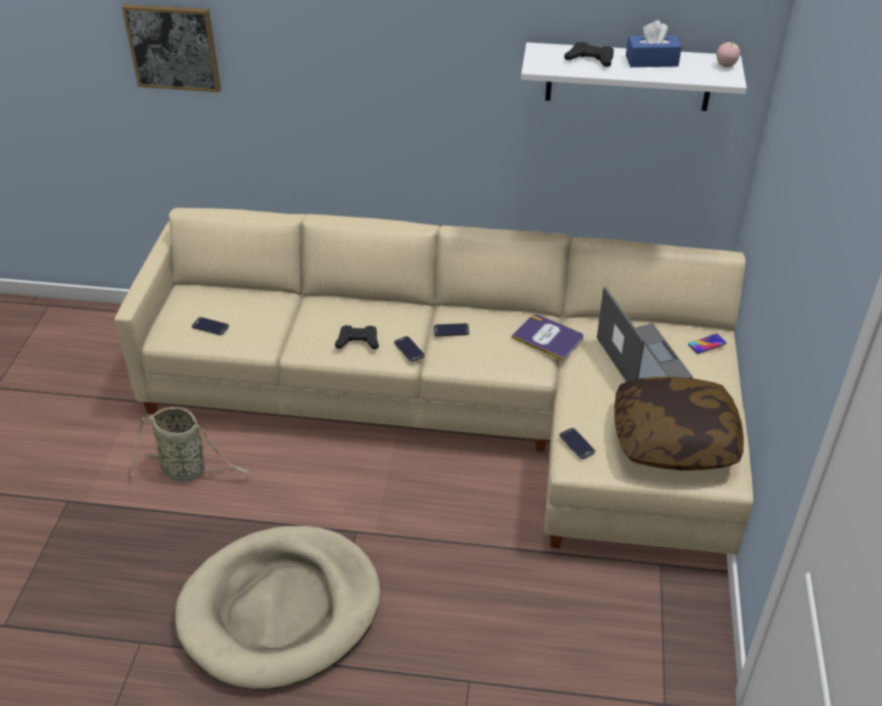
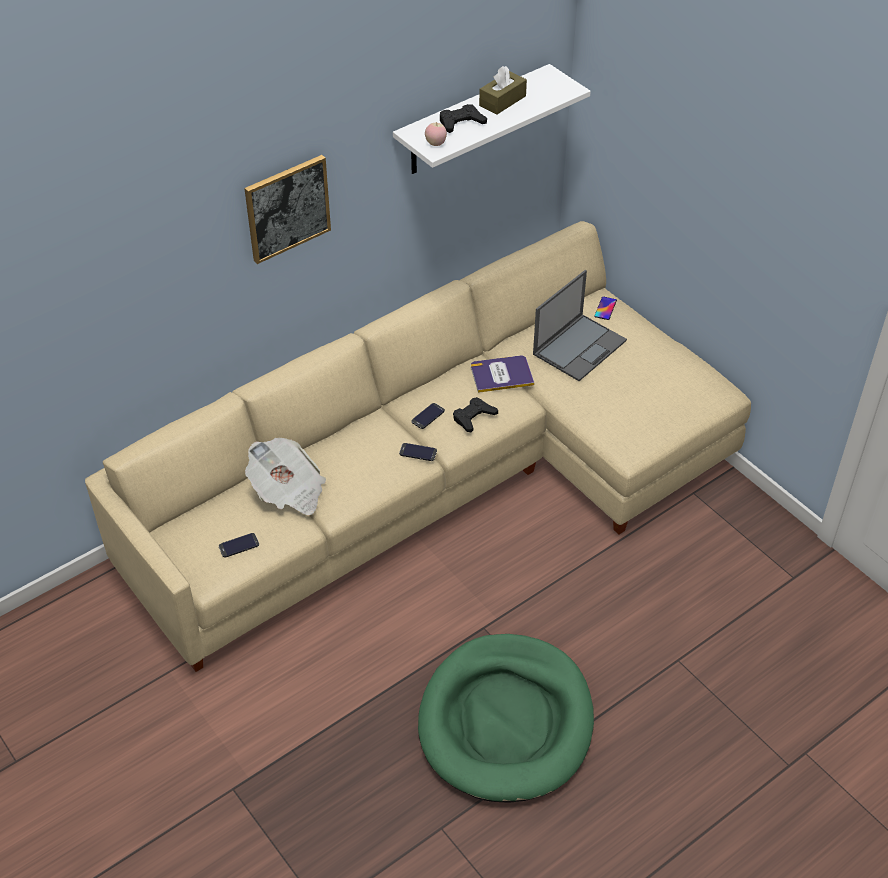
camera: 45 degrees left, 5 degrees up
picture [122,4,221,92] -> picture moved to [244,155,331,264]
basket [132,407,250,482] -> none
beige dog bed [175,526,380,690] -> green dog bed [418,634,594,803]
black game controller [335,325,379,349] -> black game controller moved to [453,397,498,432]
phone [559,428,595,459] -> none
laptop [597,287,693,382] -> laptop turned 105 degrees clockwise [533,270,627,381]
pillow [614,377,744,470] -> none
blue tissue box [626,20,682,67] -> brown tissue box [479,66,527,114]
apple [717,42,740,68] -> apple moved to [425,123,447,146]
none -> newspaper [245,438,326,515]

